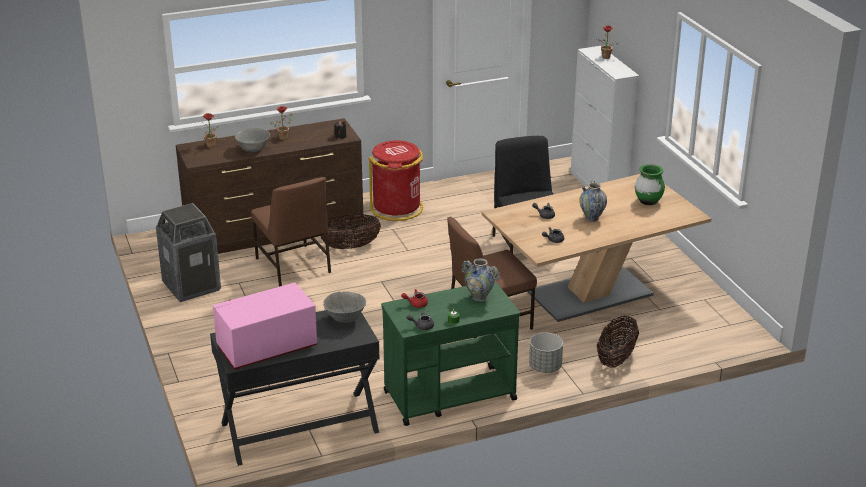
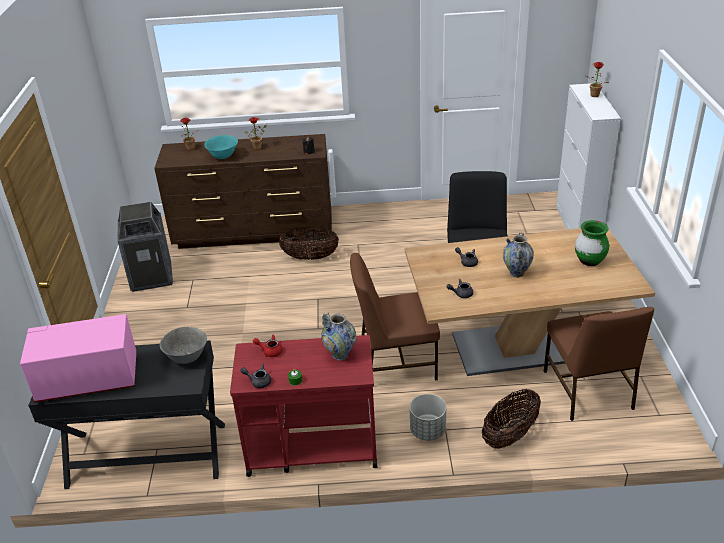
camera: 20 degrees right, 5 degrees up
grey bowl [235,128,270,153] -> turquoise bowl [204,135,238,159]
brown chair [251,177,331,287] -> brown chair moved to [544,307,654,421]
red trash can [368,140,423,221] -> none
green cart [381,281,520,426] -> red cart [230,335,377,477]

